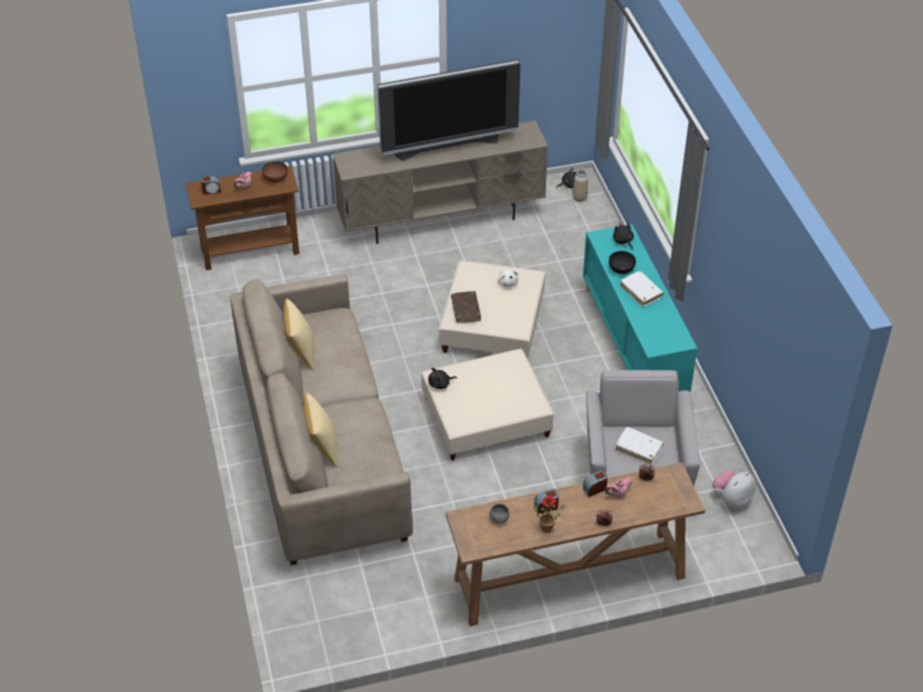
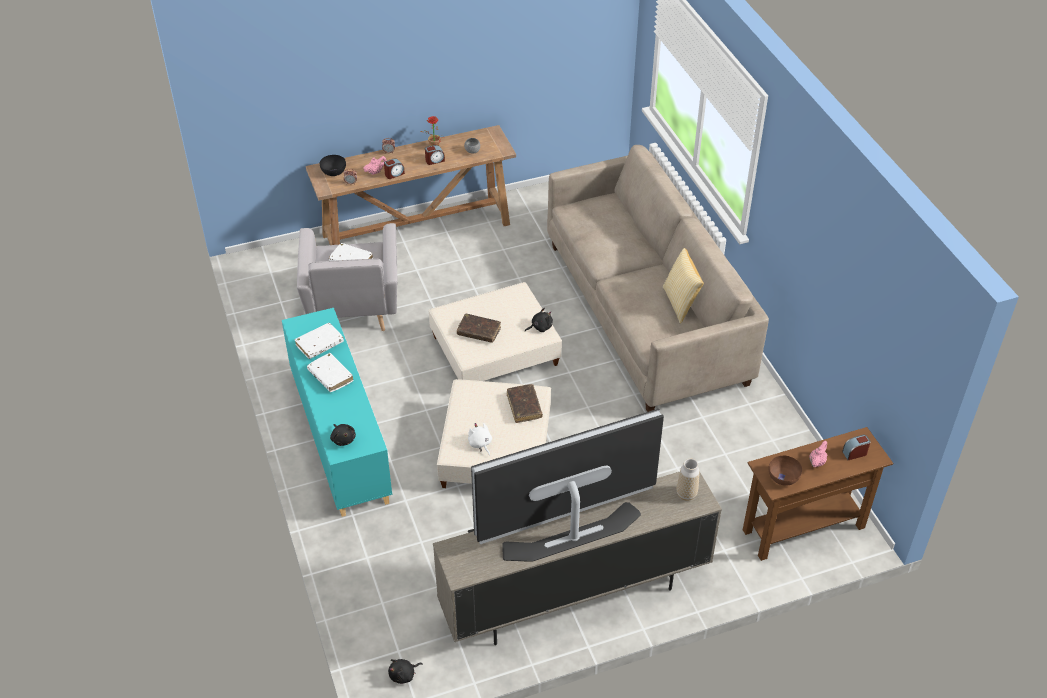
camera: 175 degrees right, 0 degrees up
pillow [304,392,338,467] -> none
vase [573,169,588,202] -> vase moved to [677,459,699,501]
black bowl [609,251,636,274] -> black bowl moved to [320,155,346,176]
plush toy [712,470,756,508] -> none
none -> white book [295,323,344,359]
none -> brown book [457,314,501,343]

